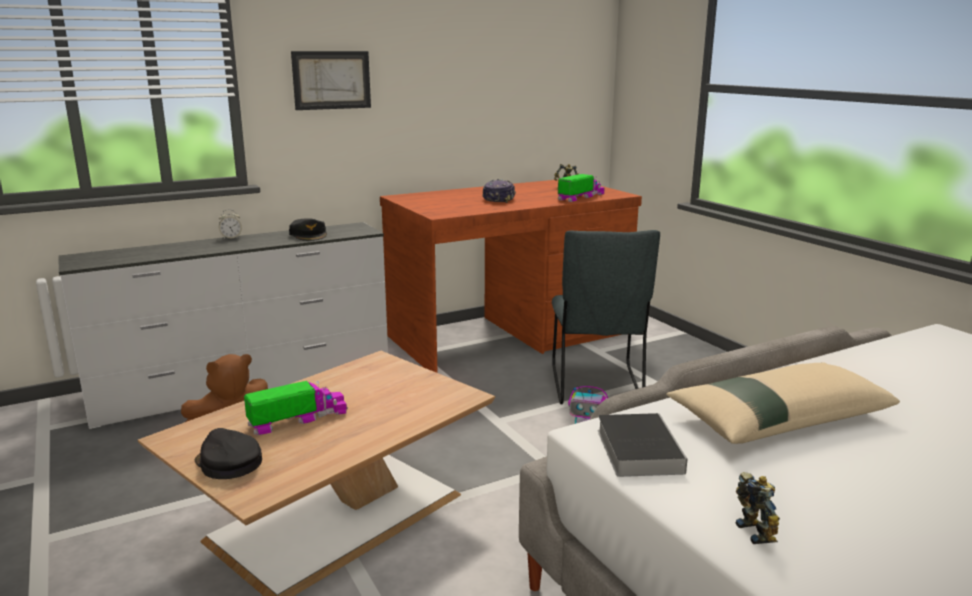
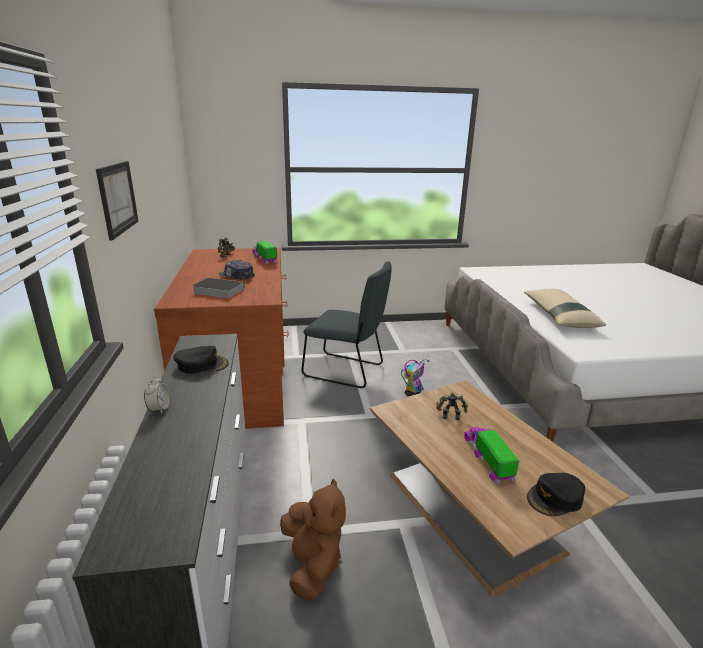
camera: 70 degrees left, 5 degrees up
book [597,413,688,477] -> book moved to [192,278,244,298]
toy robot [735,472,780,544] -> toy robot moved to [436,392,468,420]

